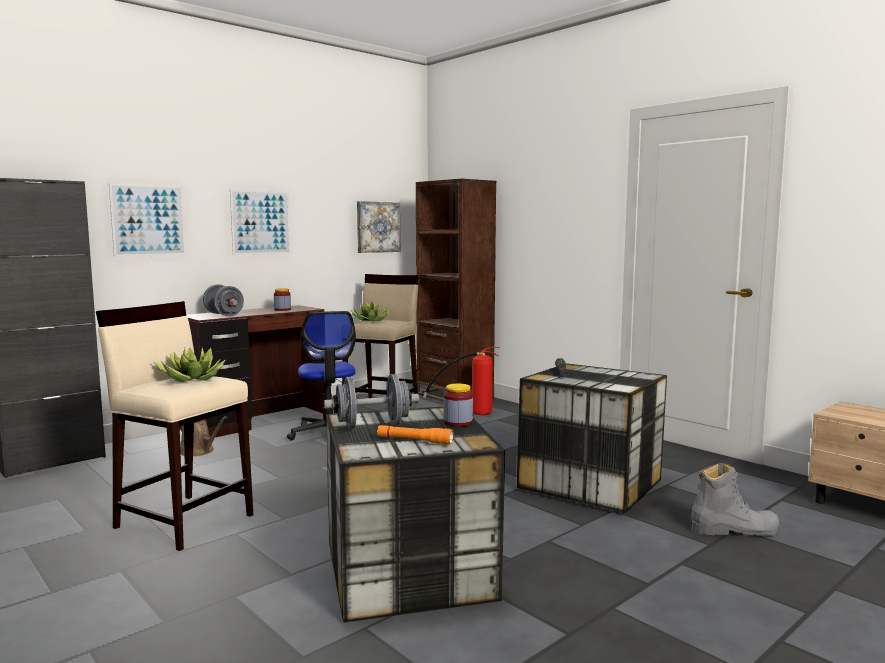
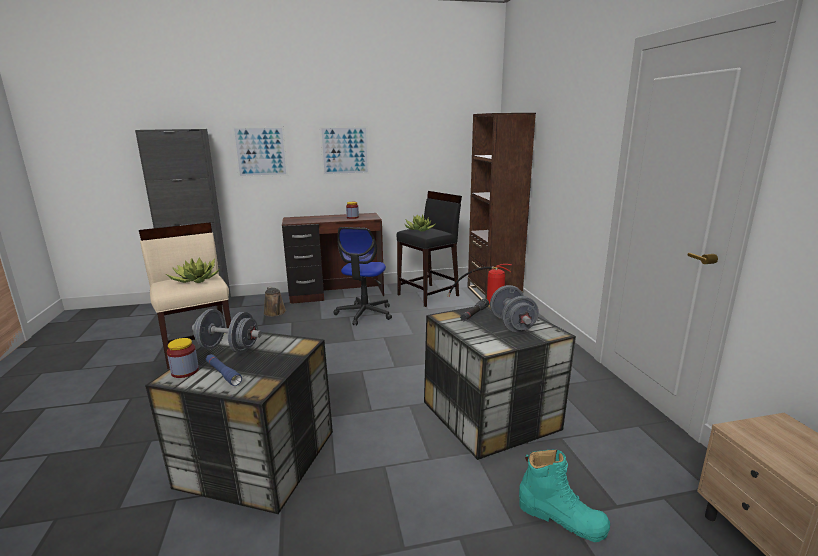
camera: 30 degrees right, 10 degrees up
grey dumbbell [203,284,244,316] -> grey dumbbell moved to [490,285,539,332]
beige stool [342,274,418,403] -> black stool [396,191,462,307]
picture [357,201,400,253] -> none
orange flashlight [377,425,453,444] -> blue flashlight [206,354,242,386]
jar [444,383,473,427] -> jar moved to [167,338,199,378]
grey boot [692,463,779,536] -> turquoise boot [519,449,610,542]

